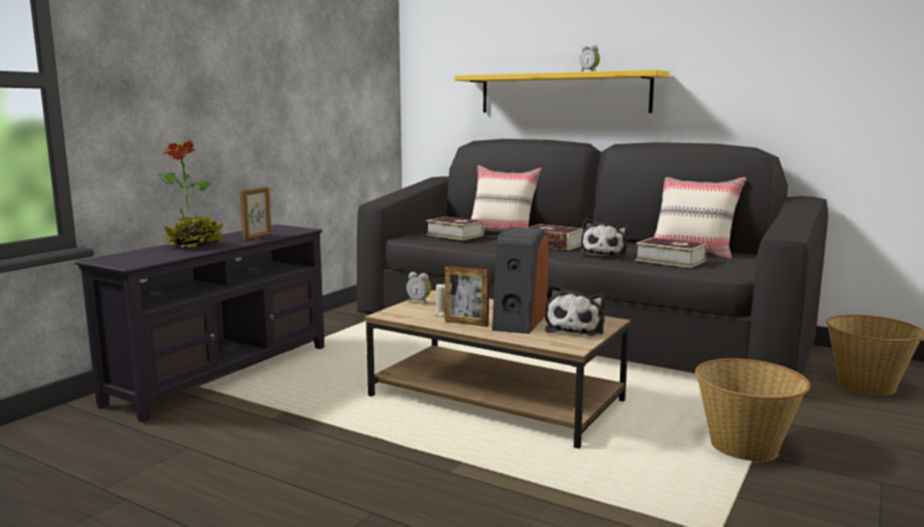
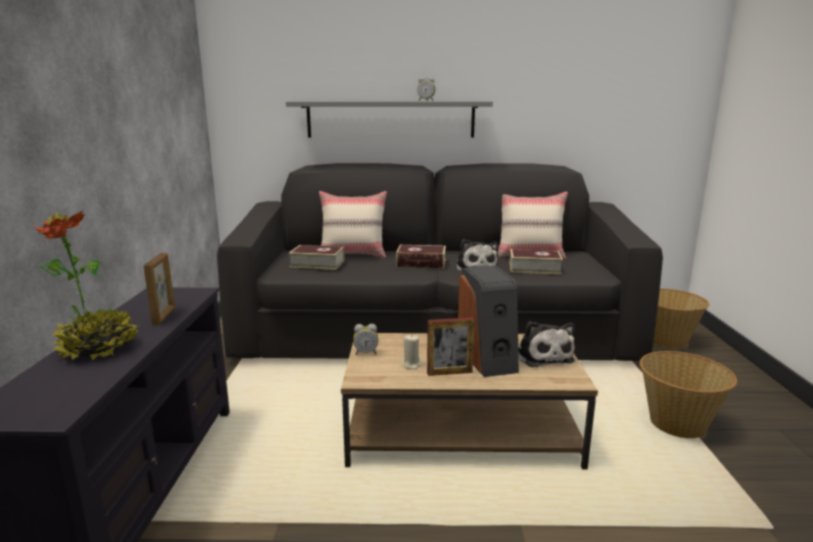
camera: 30 degrees left, 5 degrees up
yellow shelf [454,70,669,113] -> grey shelf [286,101,493,138]

